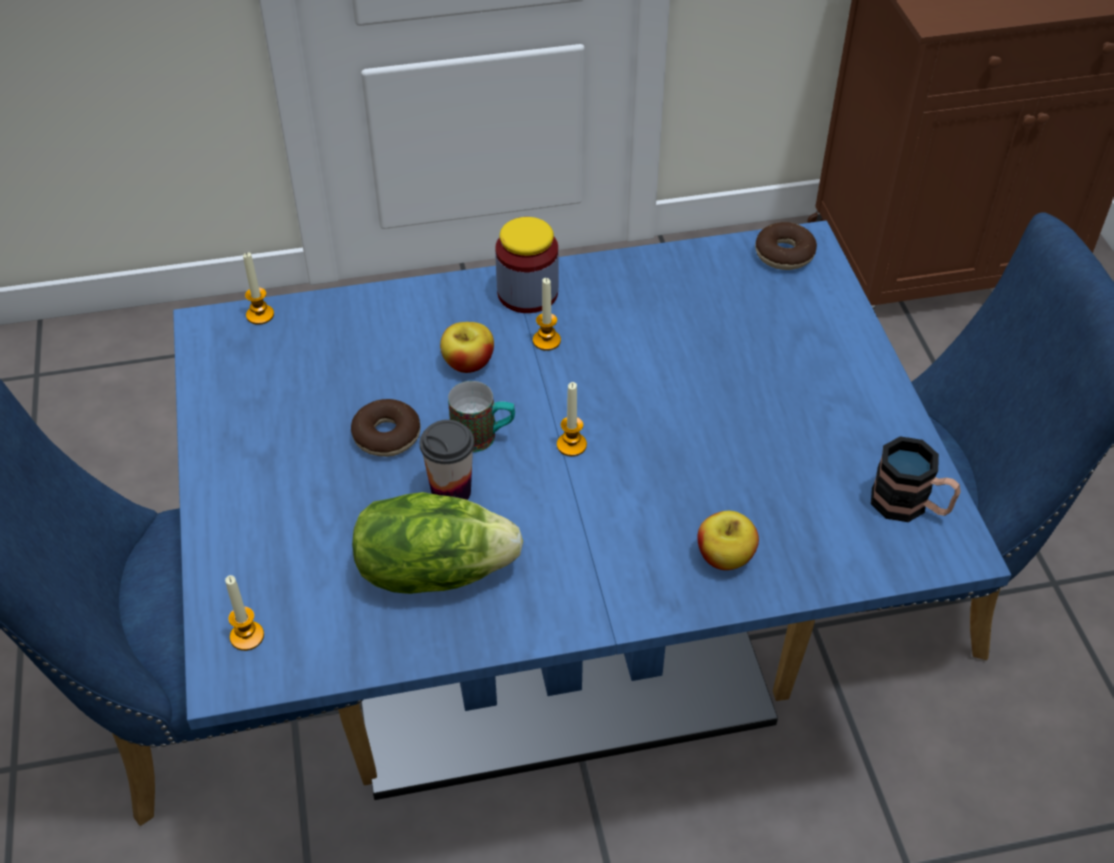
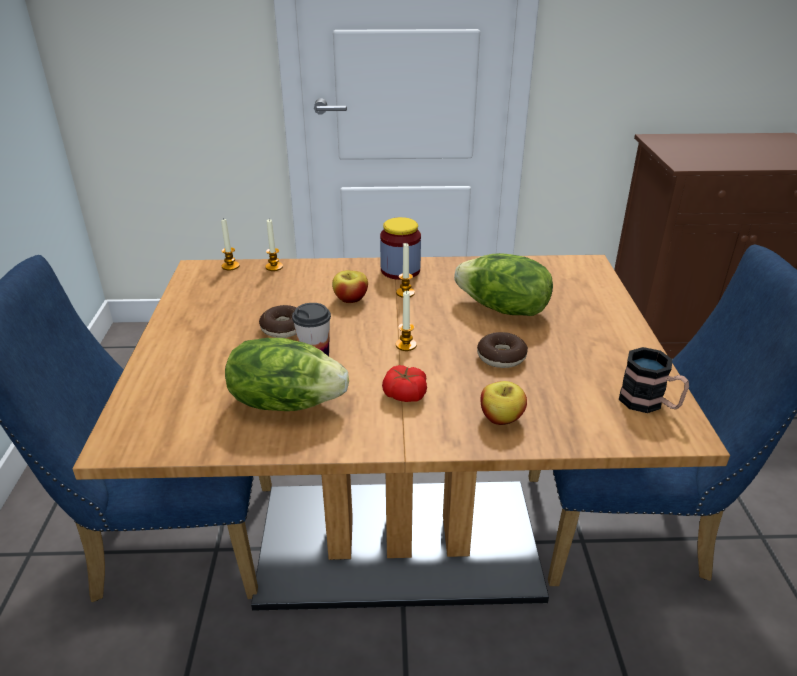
camera: 10 degrees right, 15 degrees down
blue dining table [173,220,1011,800] -> brown dining table [73,255,730,611]
candle [225,575,264,651] -> candle moved to [265,219,283,271]
mug [448,381,515,452] -> none
donut [755,222,817,270] -> donut moved to [477,332,528,368]
none -> tomato [382,365,427,402]
none -> lettuce [454,253,553,316]

